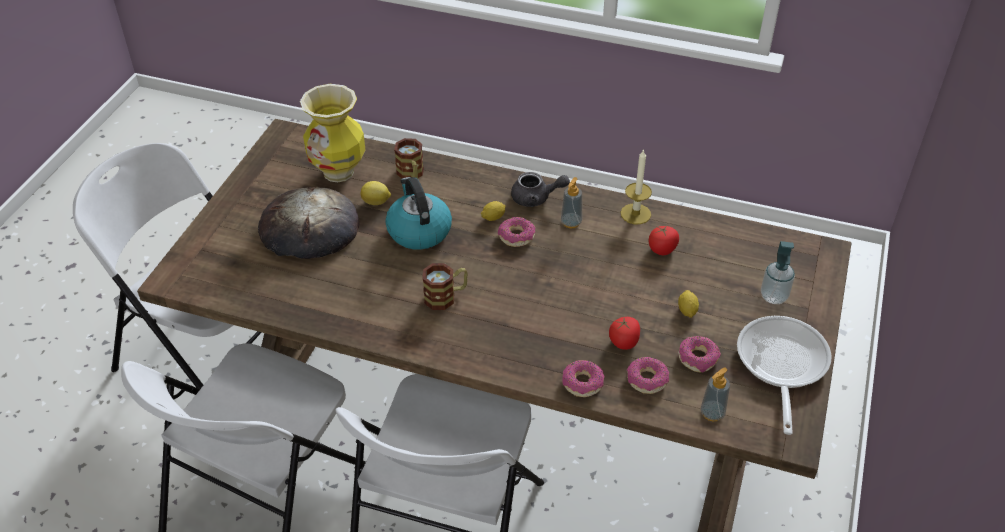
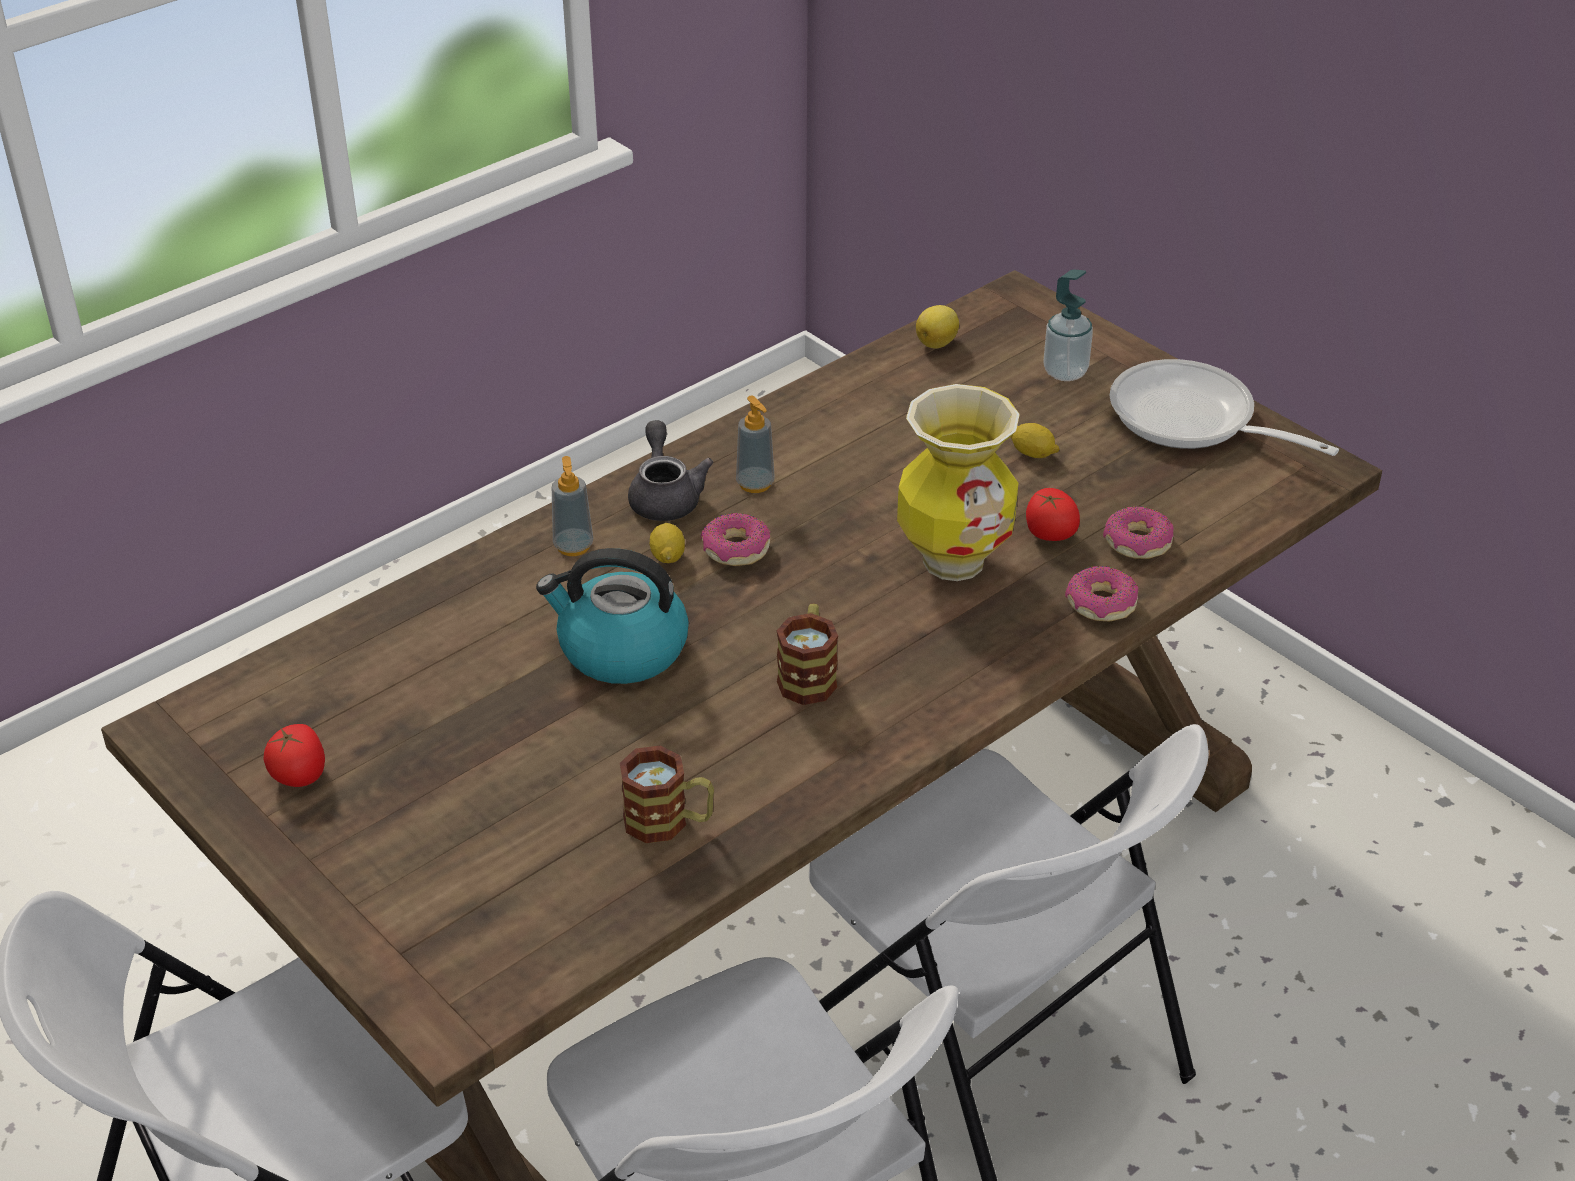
camera: 60 degrees left, 5 degrees down
bread [258,187,359,259] -> none
vase [300,84,365,182] -> vase moved to [897,384,1020,581]
lemon [360,181,391,205] -> lemon moved to [916,305,959,349]
mug [394,138,424,179] -> mug moved to [620,745,714,843]
grey teapot [511,172,570,207] -> grey teapot turned 45 degrees counterclockwise [628,420,713,521]
candle [620,149,652,224] -> none
tomato [649,226,679,255] -> tomato moved to [264,724,325,787]
donut [678,336,721,372] -> none
soap dispenser [700,367,730,421] -> soap dispenser moved to [552,456,593,556]

